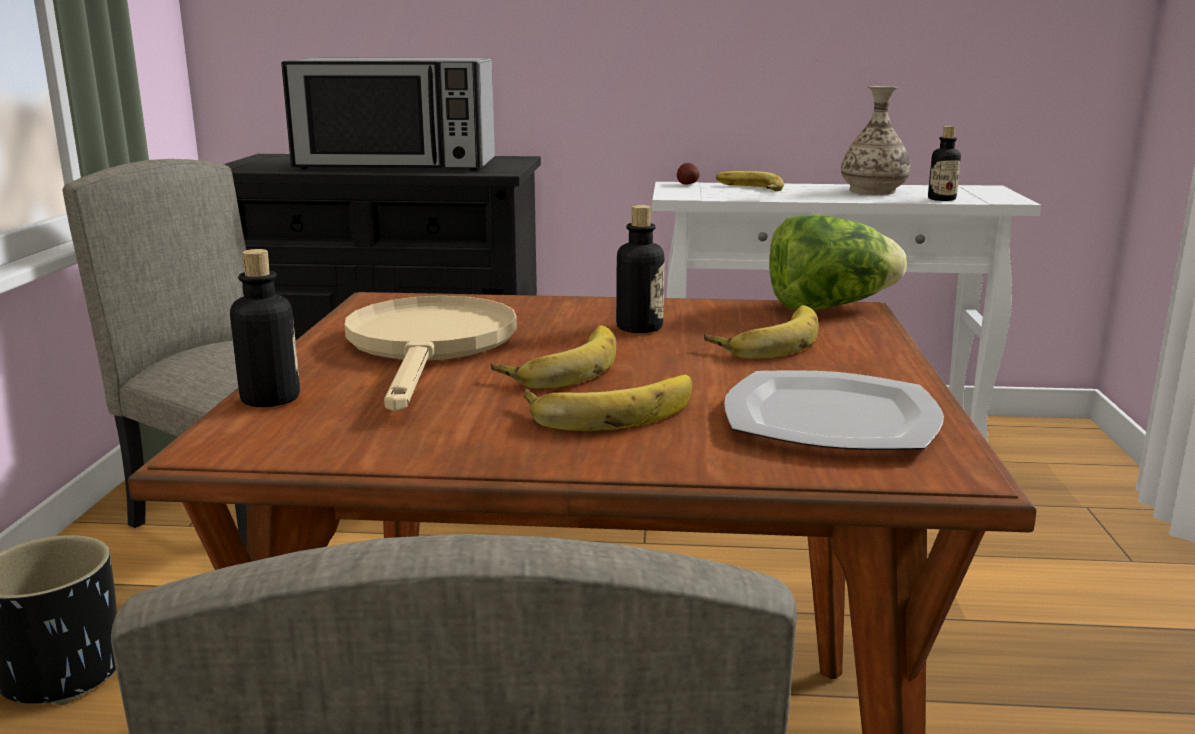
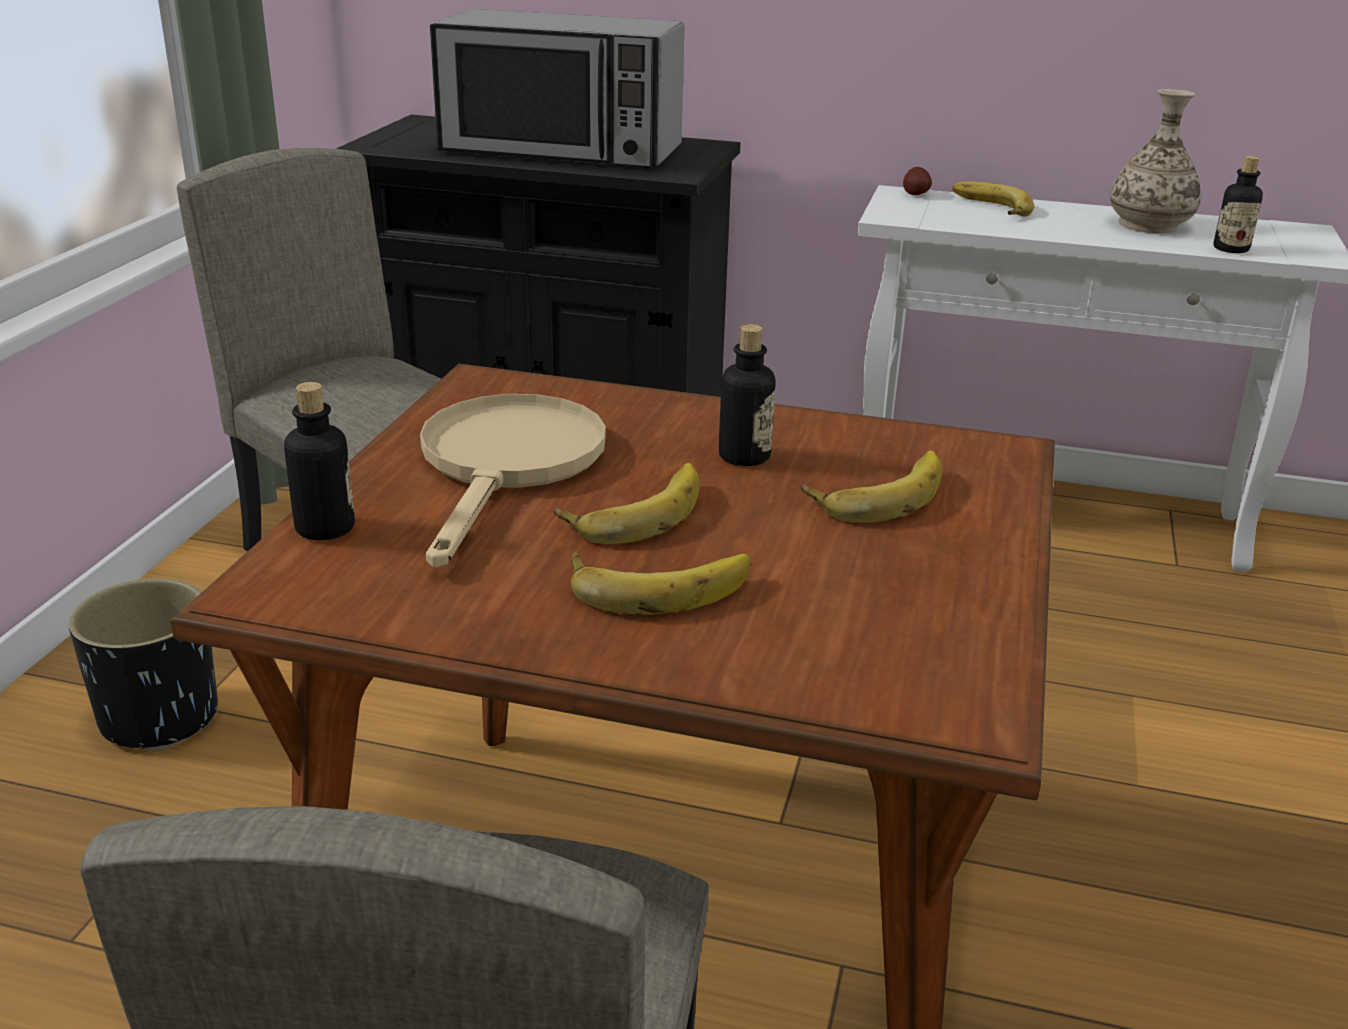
camera: 10 degrees right, 10 degrees up
plate [724,370,944,450] -> none
lettuce [769,215,907,310] -> none

